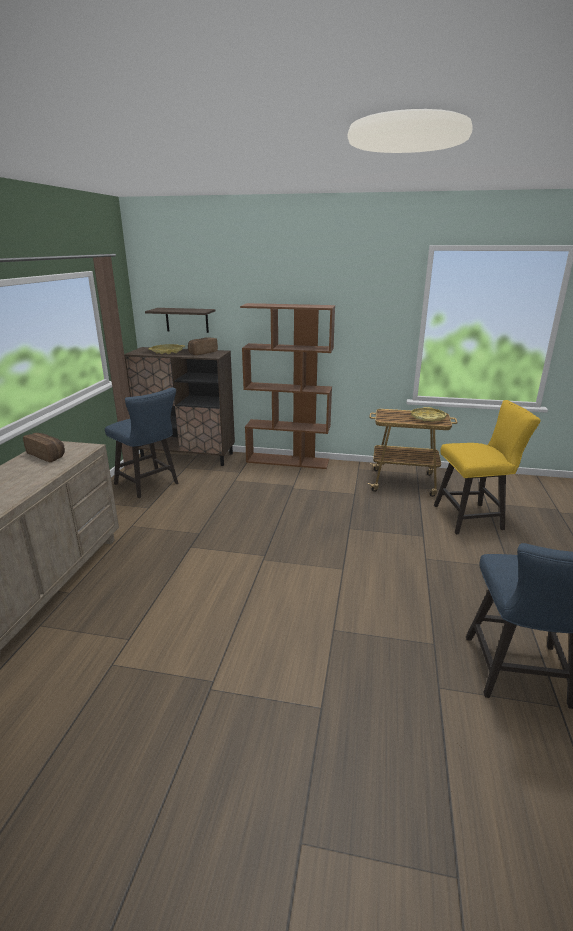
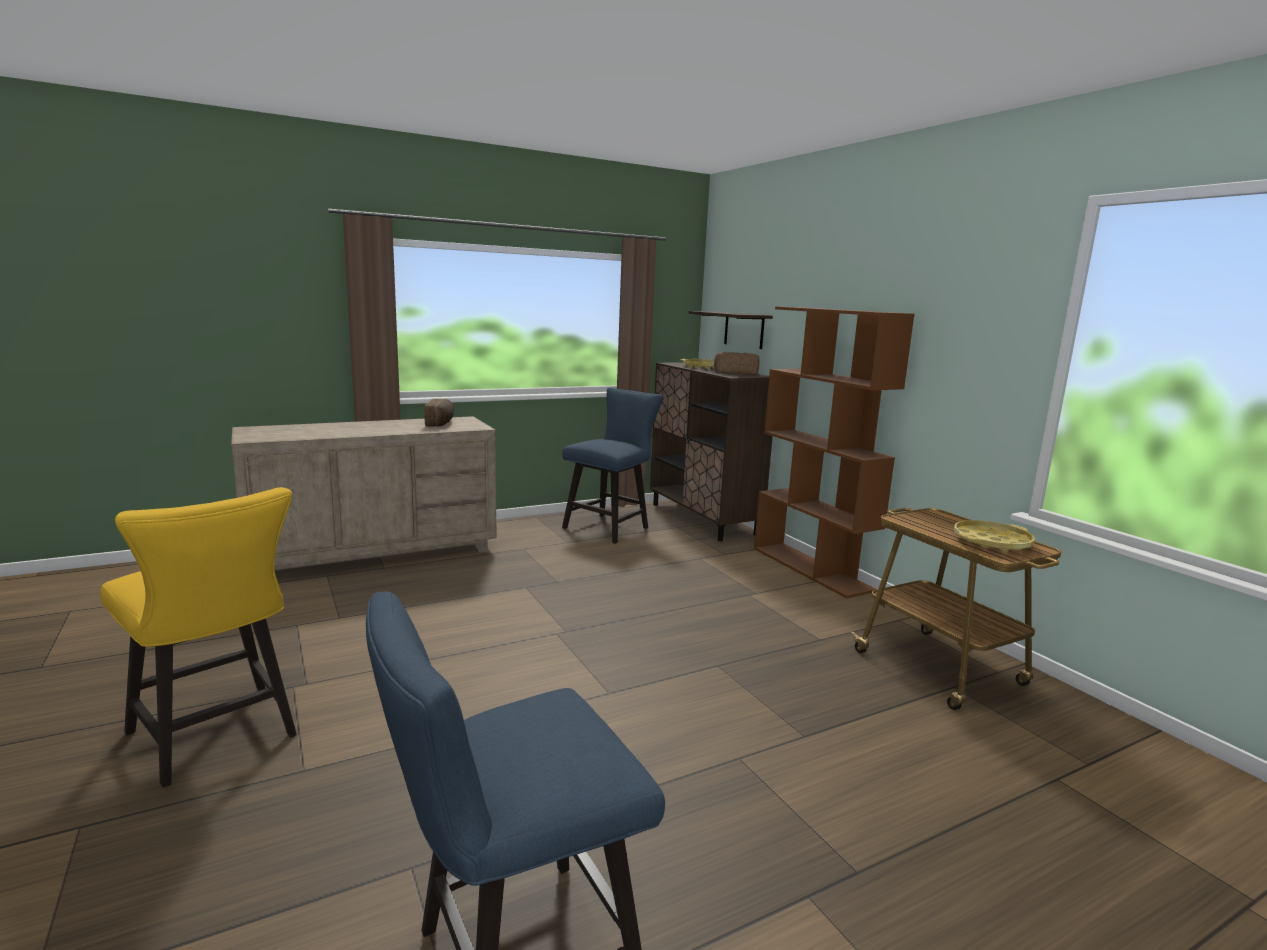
camera: 50 degrees right, 10 degrees down
blue chair [105,387,178,498] -> blue chair turned 150 degrees counterclockwise [562,388,664,544]
yellow chair [434,400,541,534] -> yellow chair moved to [100,487,297,787]

